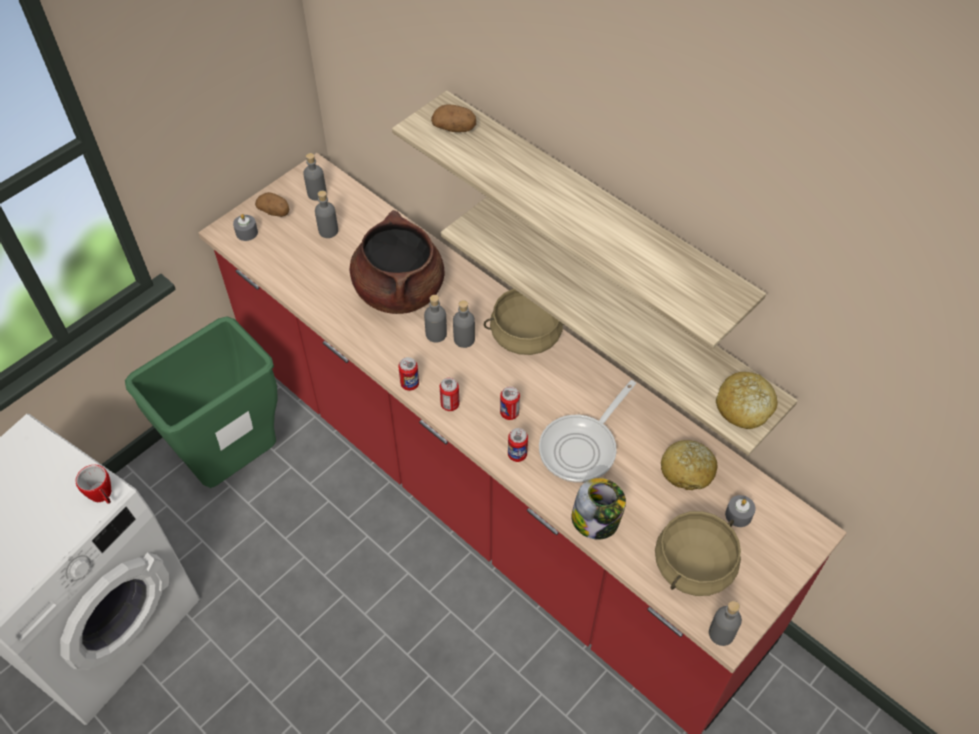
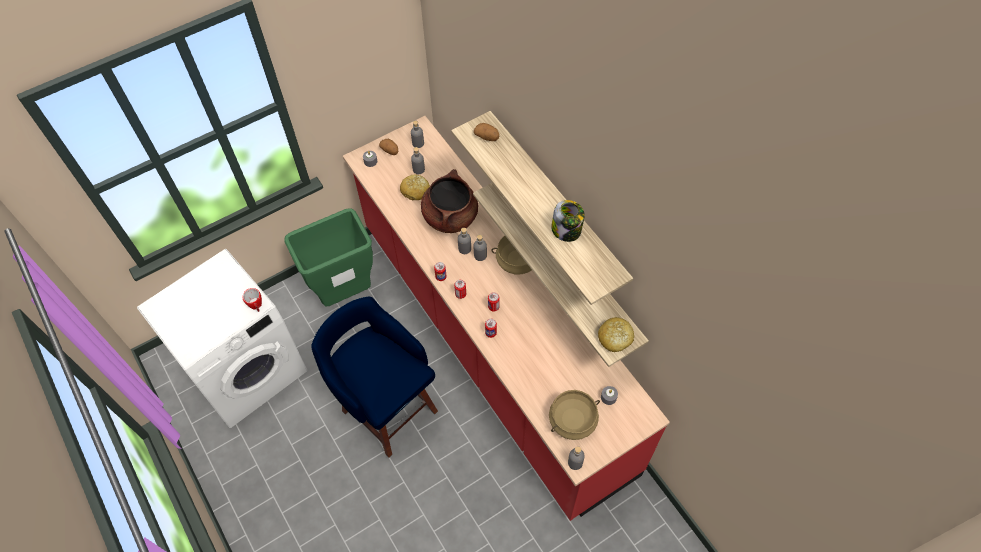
camera: 15 degrees right, 5 degrees up
frying pan [539,380,636,483] -> none
jar [571,478,626,539] -> jar moved to [551,200,585,242]
bread [661,440,718,490] -> bread moved to [400,174,430,200]
none -> blue stool [311,296,438,458]

